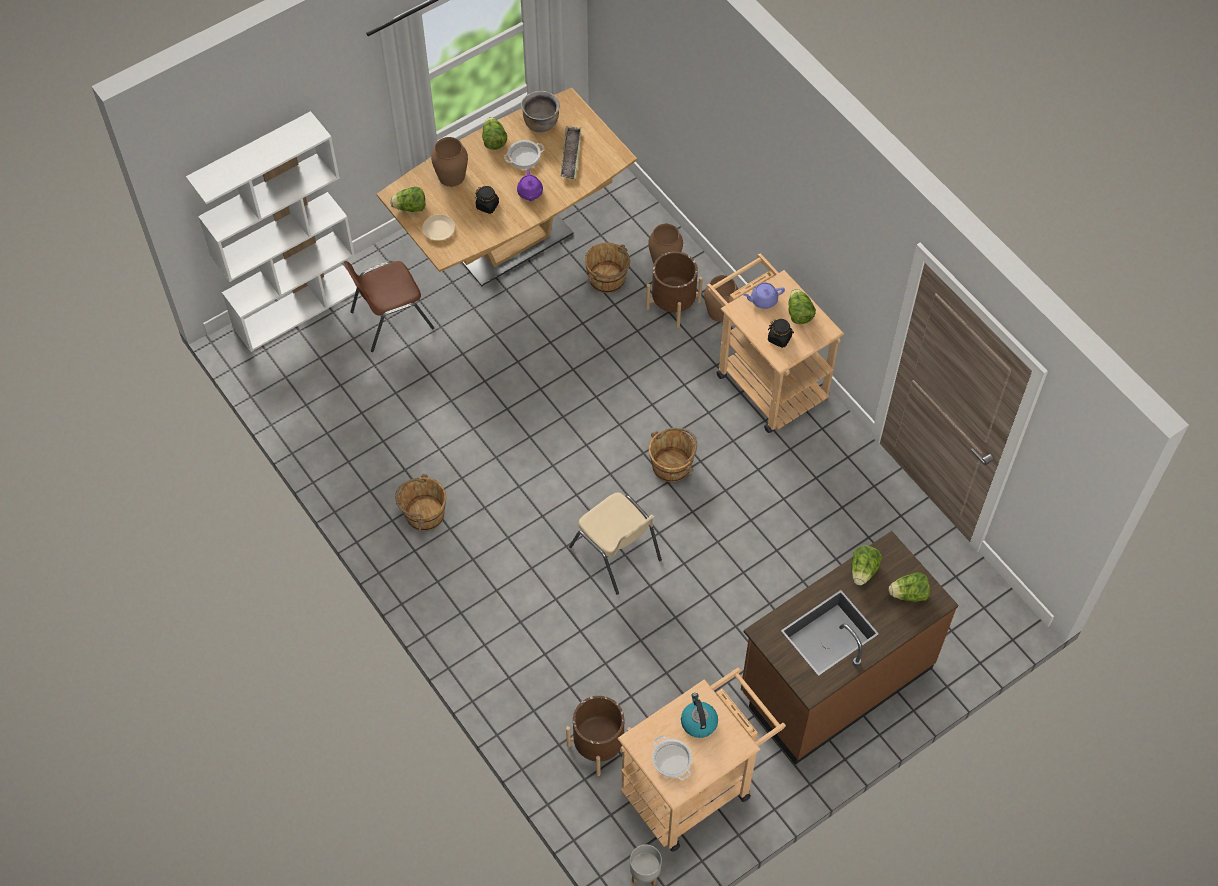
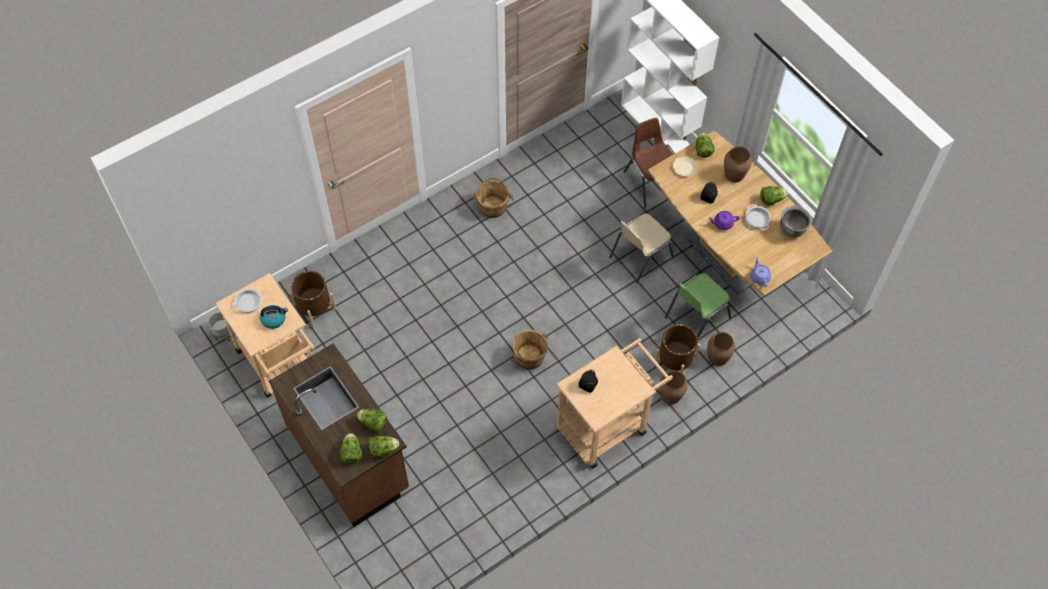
camera: 90 degrees right, 0 degrees up
tray [561,126,581,179] -> none
beige chair [569,492,662,595] -> beige chair moved to [609,213,674,284]
brown bucket [585,243,630,293] -> green chair [665,273,731,338]
purple teapot [743,283,785,309] -> purple teapot moved to [750,257,771,287]
lettuce [788,289,816,324] -> lettuce moved to [369,436,399,458]

